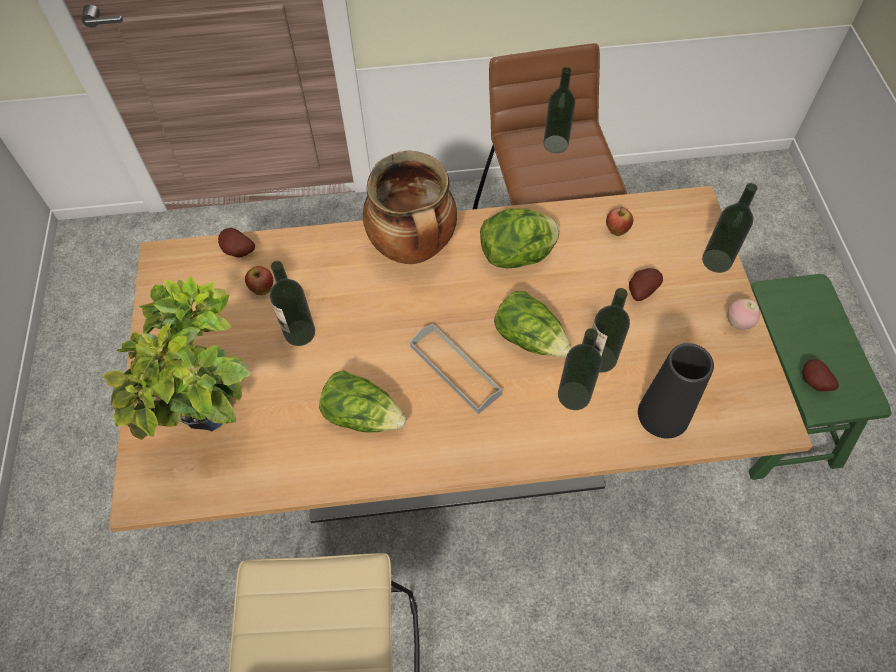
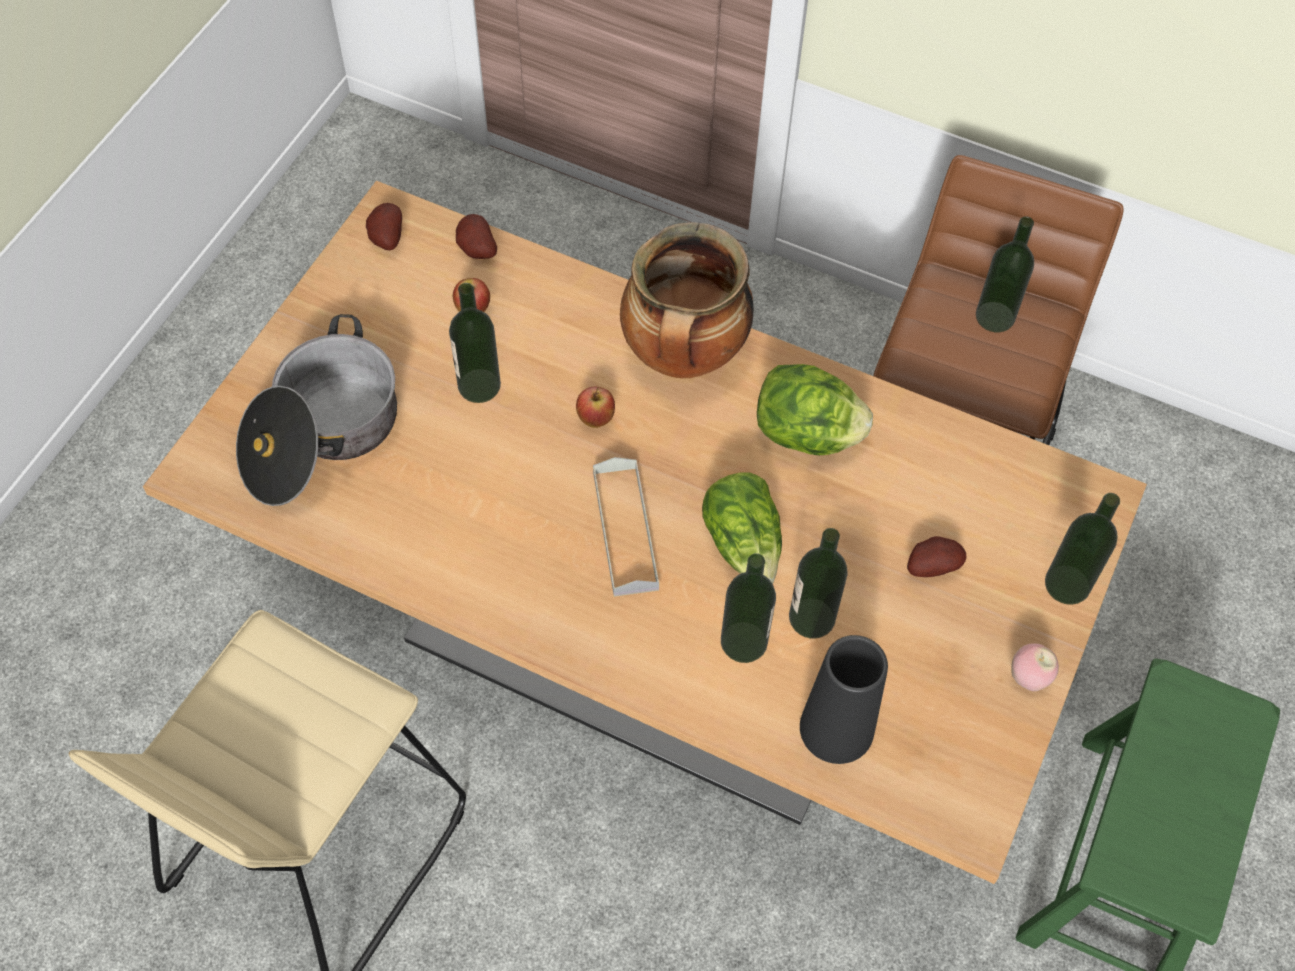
camera: 30 degrees right, 0 degrees up
potted plant [102,275,251,440] -> cooking pot [236,314,397,506]
lettuce [319,370,406,433] -> none
apple [606,207,633,236] -> apple moved to [576,387,615,428]
potato [803,359,839,391] -> potato moved to [366,203,402,250]

